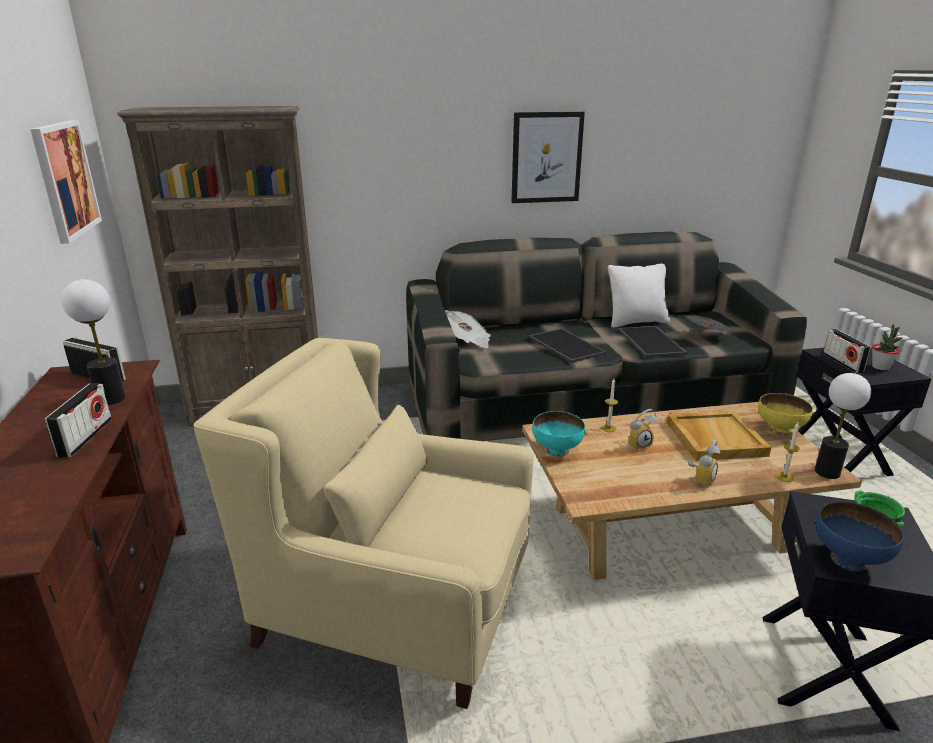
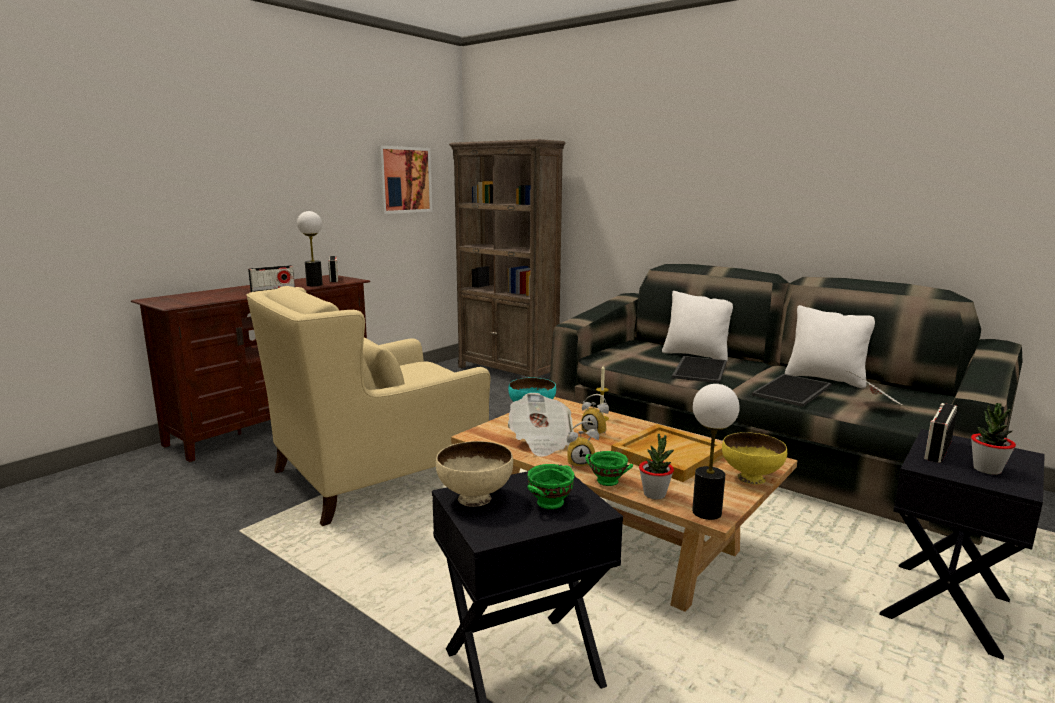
camera: 50 degrees right, 10 degrees down
beige armchair [193,338,533,709] -> beige armchair turned 105 degrees counterclockwise [246,286,491,526]
newspaper [445,310,491,348] -> newspaper moved to [507,393,574,457]
picture [511,112,585,203] -> none
candle [776,423,800,482] -> potted plant [639,433,674,499]
blue bowl [816,501,904,572] -> beige bowl [436,441,513,507]
none -> green bowl [585,451,633,486]
none -> white pillow [662,291,733,361]

